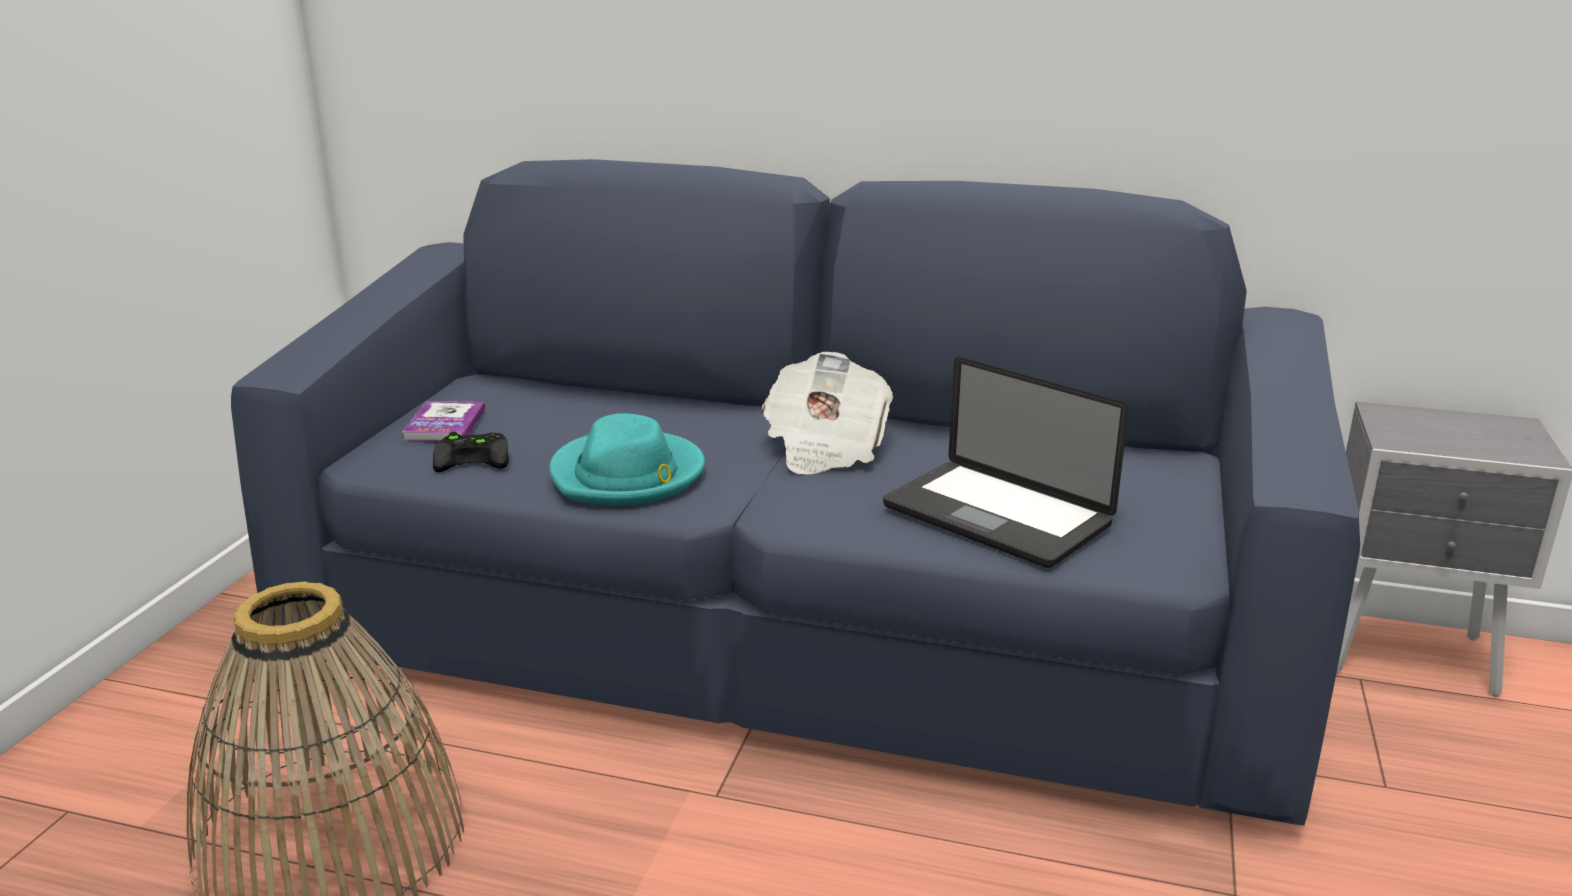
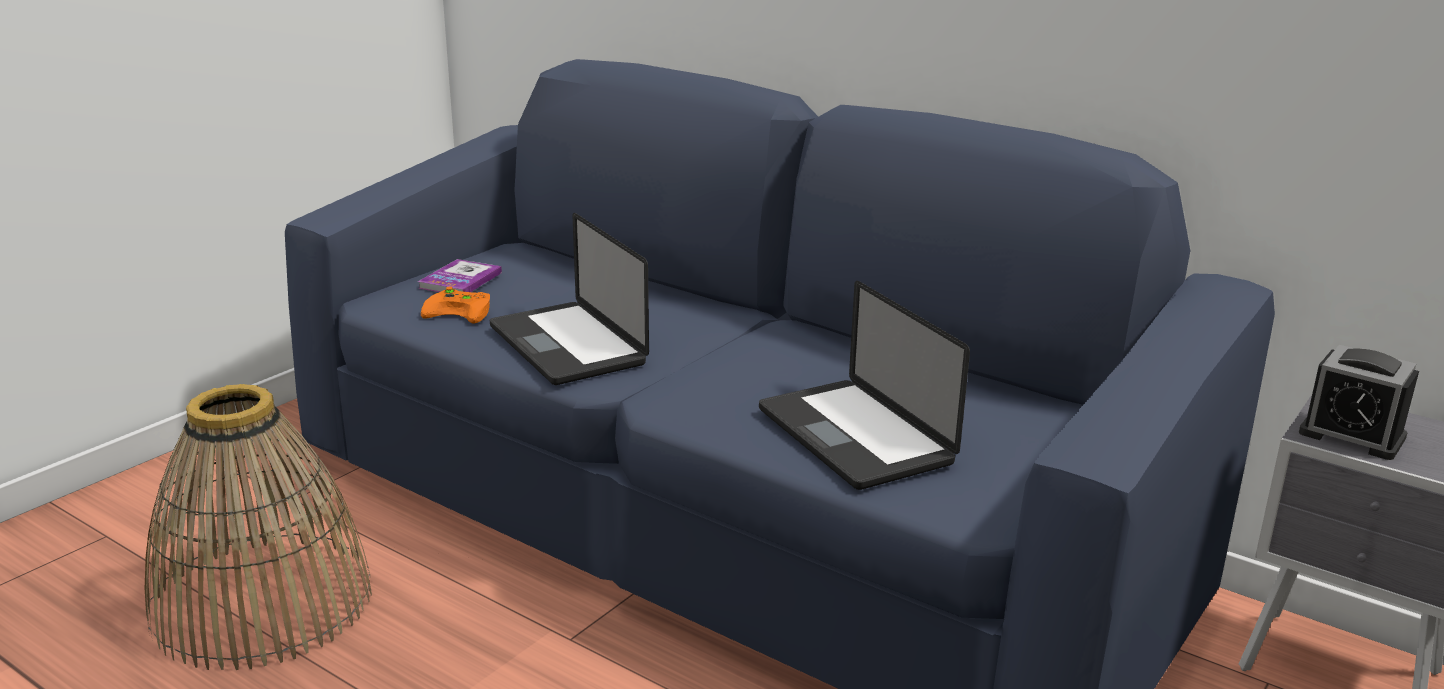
camera: 20 degrees right, 0 degrees up
black game controller [433,432,509,472] -> orange game controller [421,286,490,323]
turquoise hat [549,413,705,505] -> laptop [490,213,649,385]
newspaper [762,352,893,474] -> none
none -> alarm clock [1299,345,1419,460]

